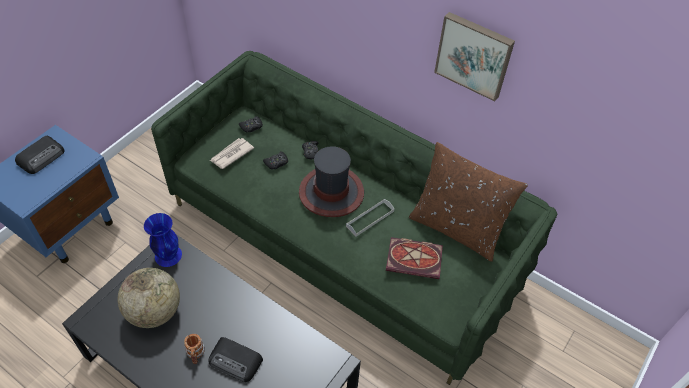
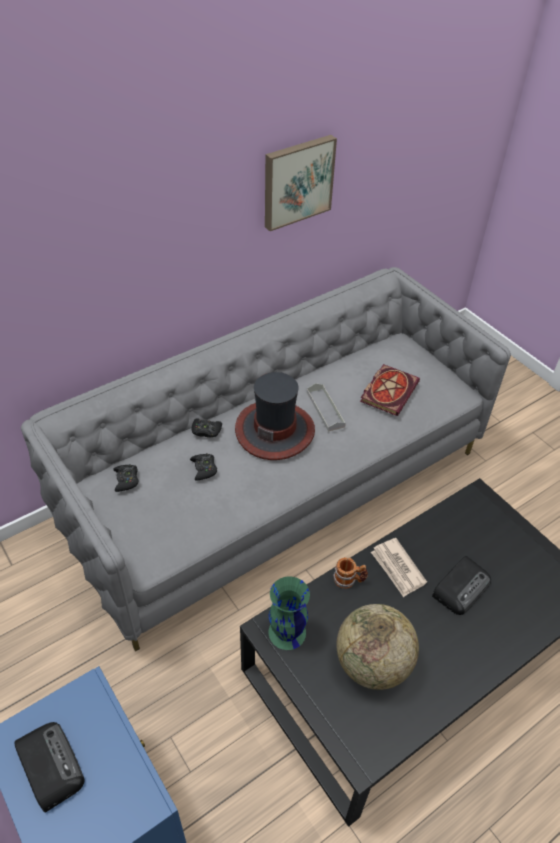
camera: 70 degrees left, 5 degrees down
blue vase [144,213,182,267] -> green vase [269,576,310,650]
green sofa [151,51,557,385] -> grey sofa [21,267,511,651]
mug [184,334,205,364] -> mug moved to [333,557,368,589]
newspaper [210,138,254,169] -> newspaper moved to [371,538,427,597]
brown pillow [409,142,528,262] -> none

